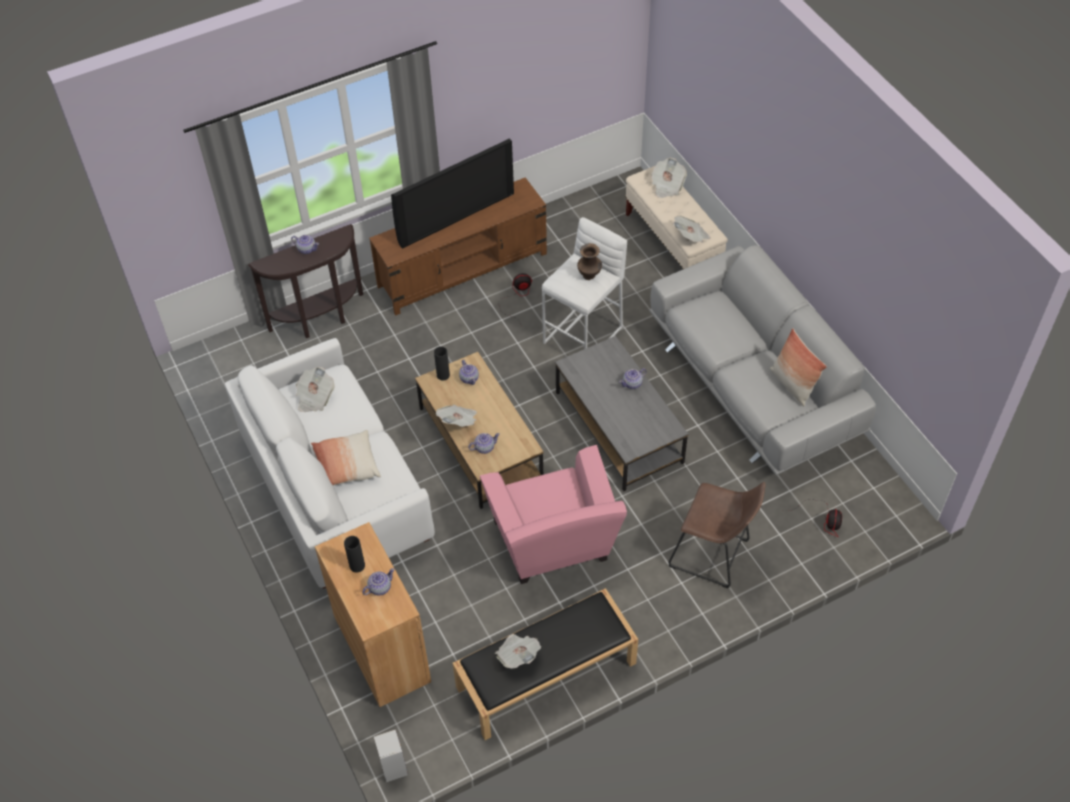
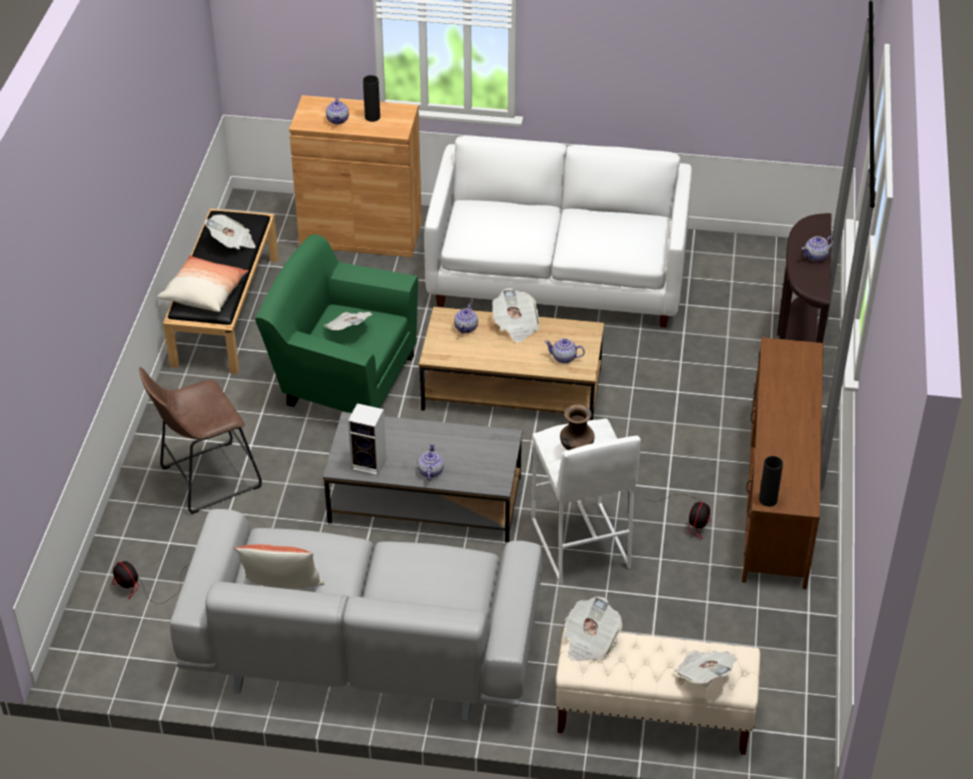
camera: 125 degrees right, 10 degrees down
newspaper [296,367,334,412] -> newspaper moved to [324,312,373,330]
pillow [311,430,381,486] -> pillow moved to [157,255,249,312]
speaker [374,729,408,782] -> speaker moved to [348,403,386,476]
television [391,138,514,249] -> none
black vase [434,346,450,381] -> black vase moved to [759,456,783,507]
pink armchair [480,445,627,584] -> green armchair [255,234,418,413]

